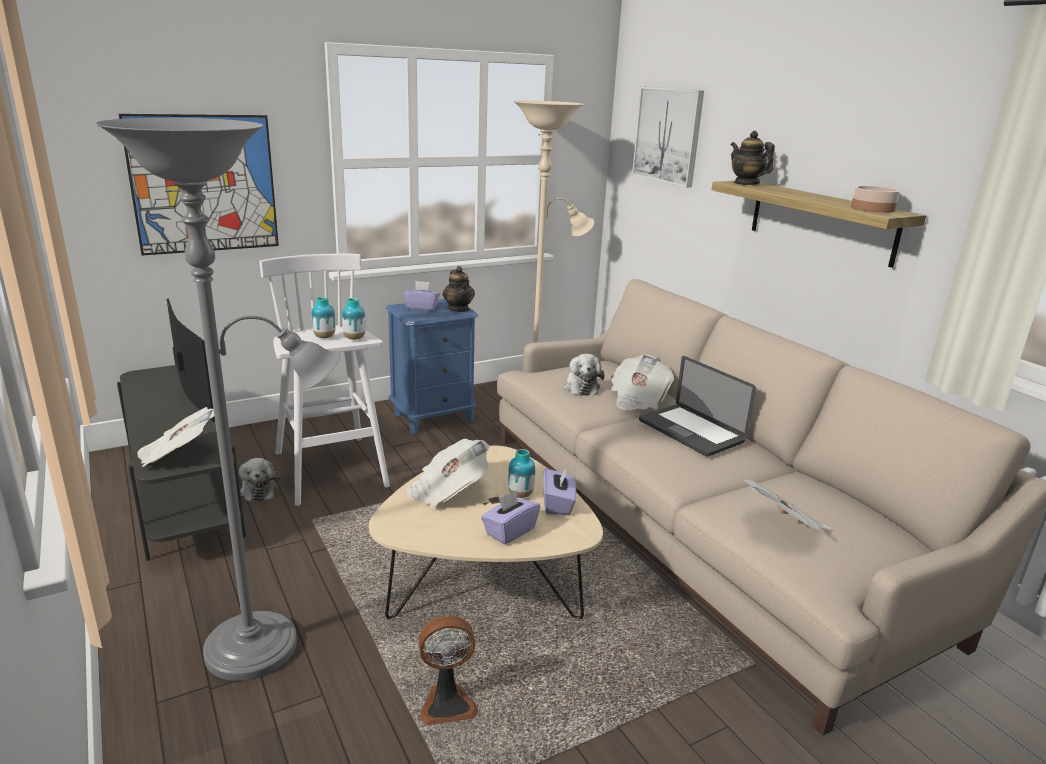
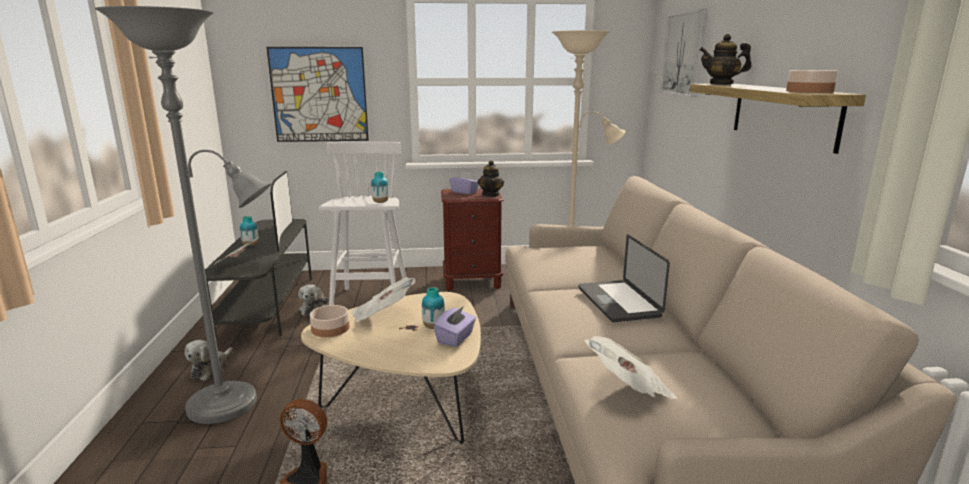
camera: 25 degrees right, 5 degrees down
vase [312,297,335,338] -> vase moved to [240,216,258,246]
blue nightstand [386,299,478,434] -> brown nightstand [441,189,504,291]
purple tissue box [481,490,540,544] -> none
plush toy [564,354,605,396] -> plush toy moved to [185,340,233,381]
newspaper [611,354,674,410] -> none
teapot [731,131,775,185] -> teapot turned 75 degrees counterclockwise [700,34,752,85]
none -> bowl [310,305,350,337]

